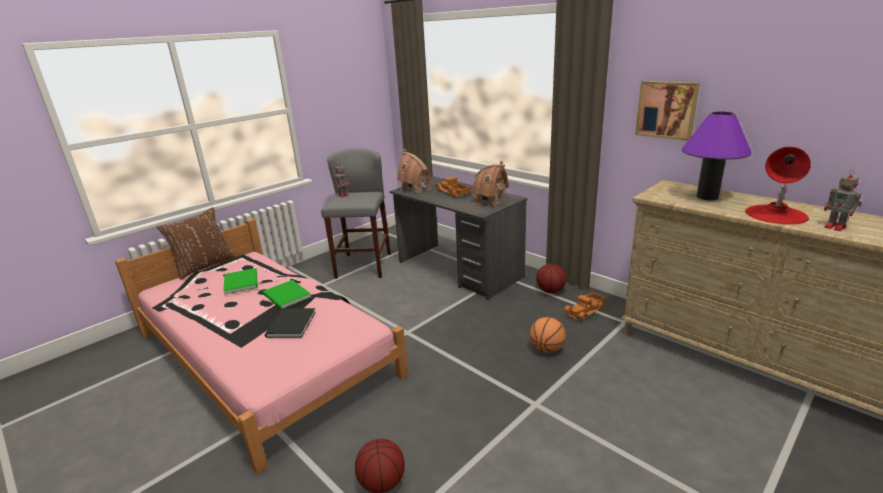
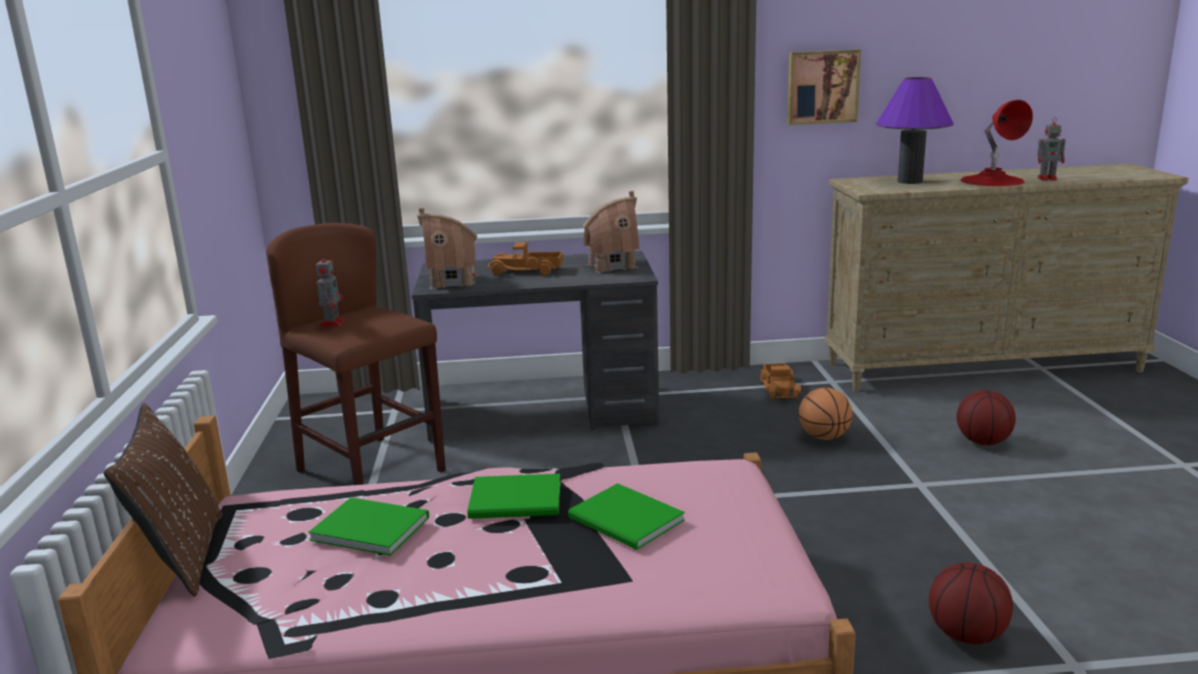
camera: 50 degrees left, 5 degrees down
black book [265,308,316,338] -> green book [568,483,685,550]
grey stool [321,148,391,279] -> brown stool [266,223,446,485]
basketball [536,264,566,293] -> basketball moved to [957,390,1016,445]

